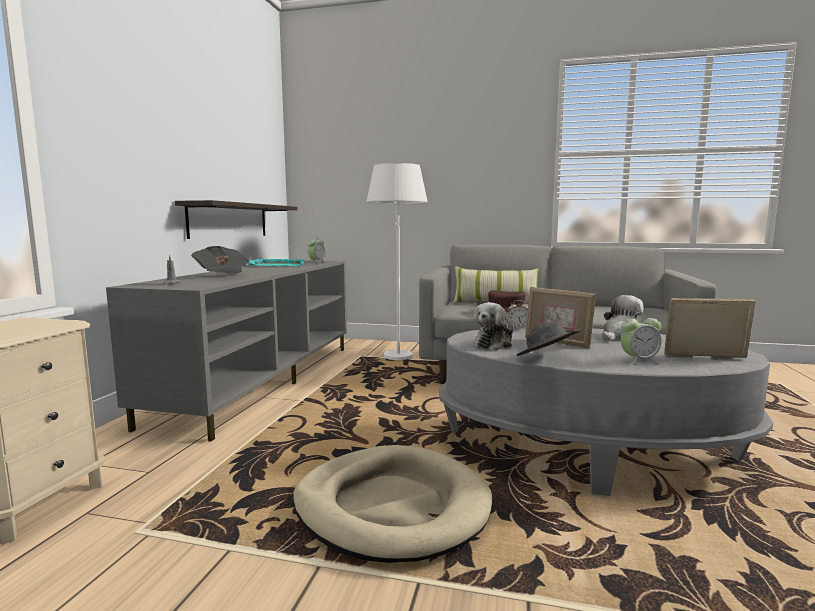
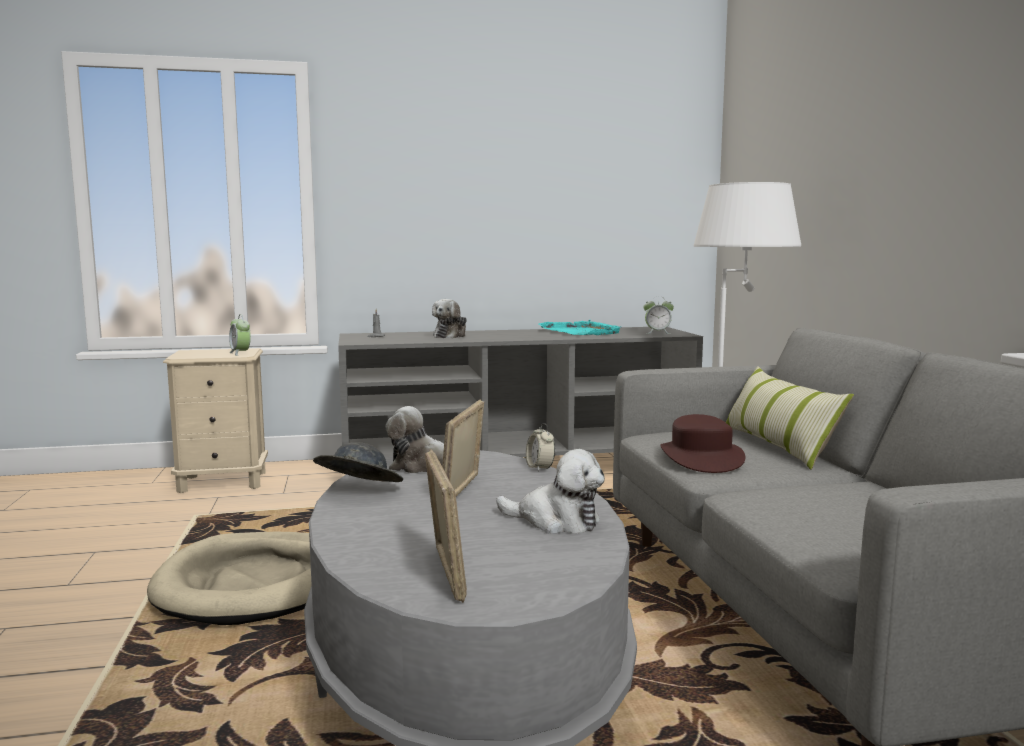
camera: 65 degrees right, 0 degrees up
shelf [175,200,297,239] -> none
newspaper [191,246,249,274] -> plush toy [432,299,467,339]
alarm clock [621,312,662,365] -> alarm clock moved to [229,314,251,356]

